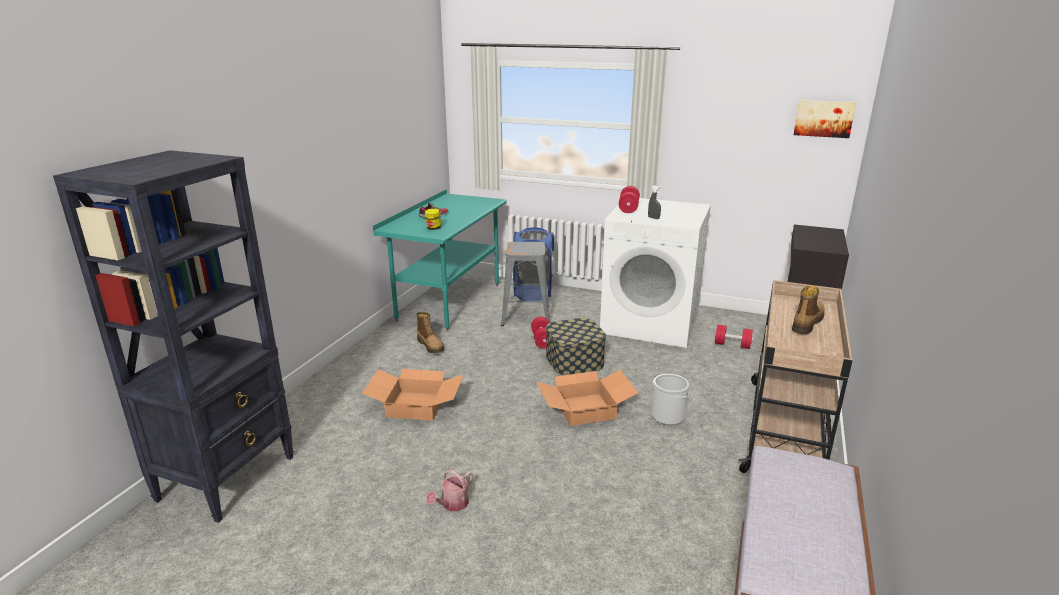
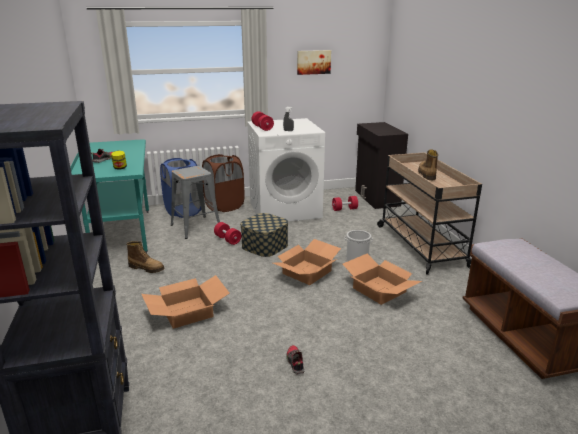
camera: 35 degrees left, 0 degrees up
watering can [426,470,473,511] -> shoe [286,345,304,374]
picture [794,100,856,138] -> picture moved to [297,50,331,75]
none -> brown laundry basket [202,154,244,212]
none -> cardboard box [343,254,422,305]

